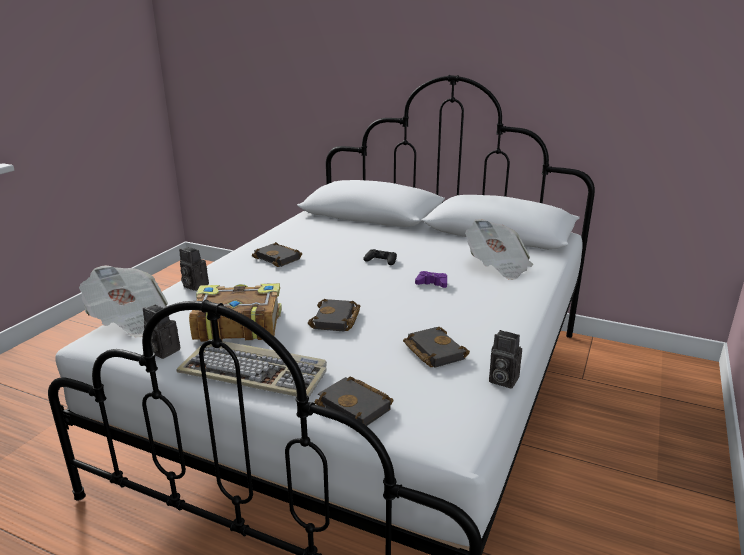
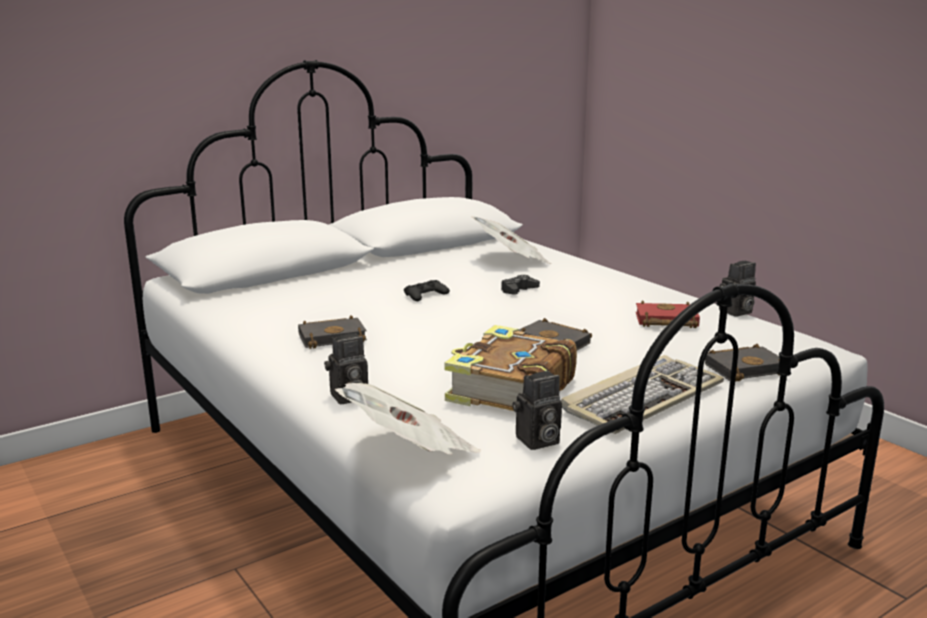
camera: 60 degrees left, 5 degrees down
black book [403,327,470,367] -> red book [636,301,700,328]
purple game controller [415,271,447,288] -> black game controller [501,275,540,295]

